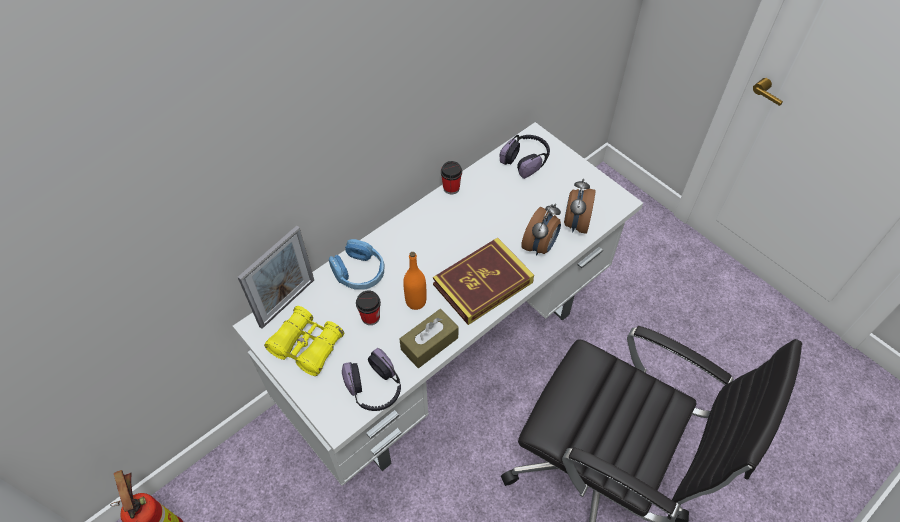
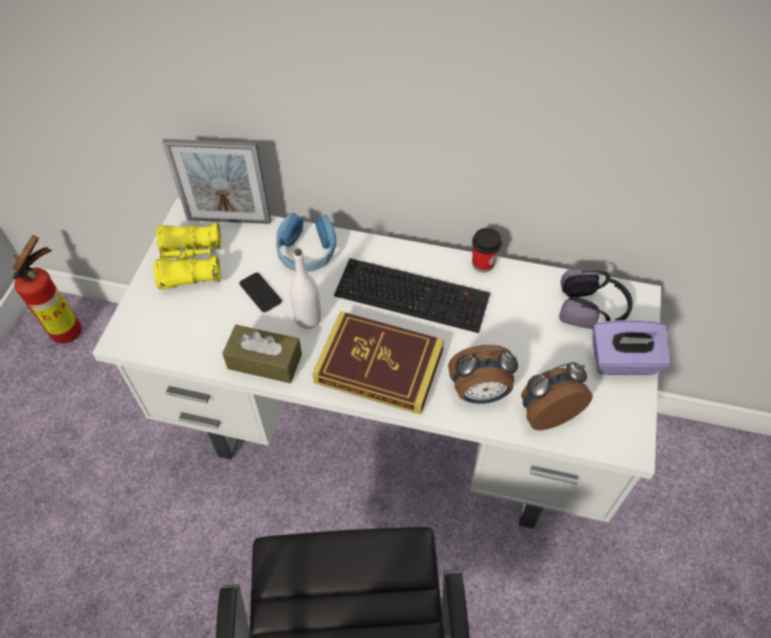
camera: 55 degrees right, 0 degrees up
headphones [342,348,401,411] -> none
cup [356,290,381,325] -> phone [239,272,282,313]
orange bottle [403,252,427,310] -> white bottle [290,249,321,329]
none -> keyboard [334,258,490,333]
none -> purple tissue box [593,320,670,375]

